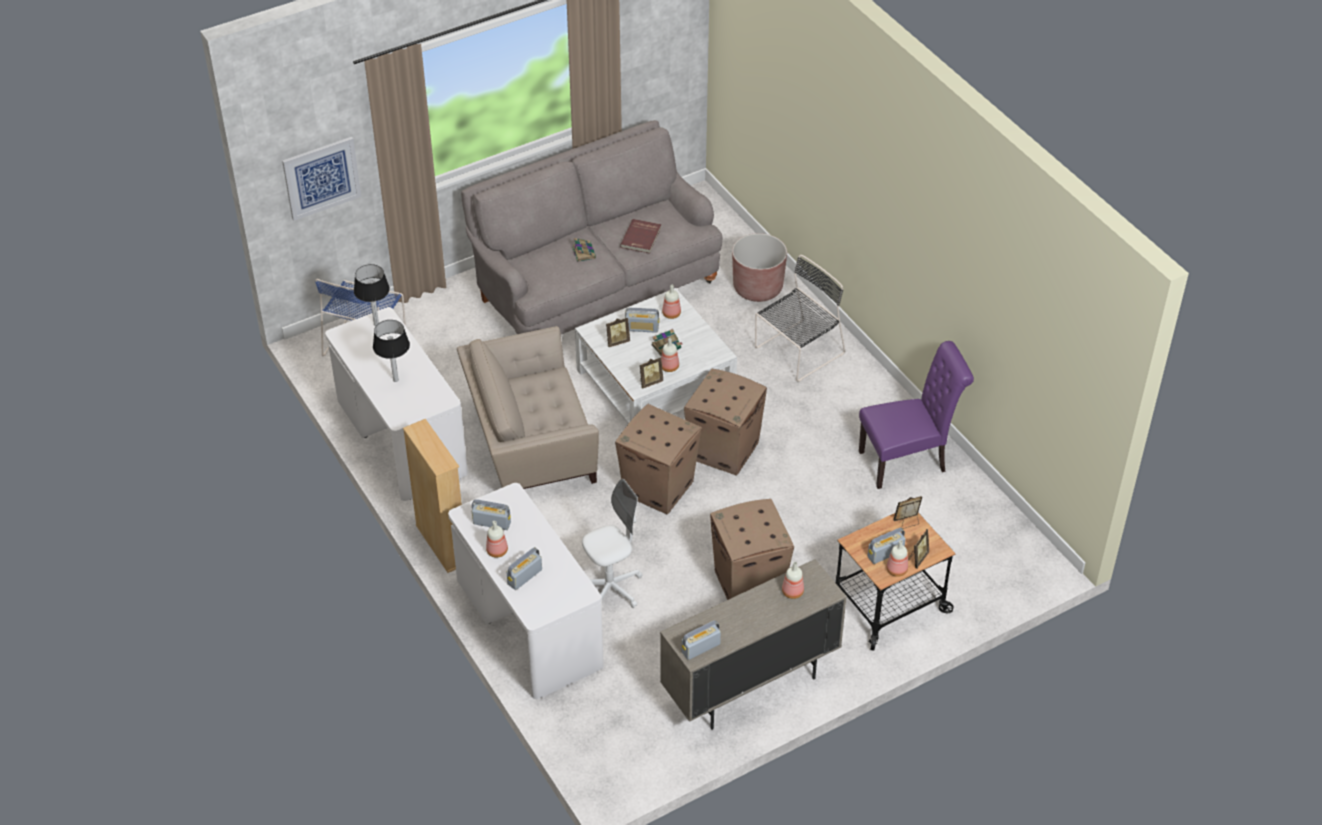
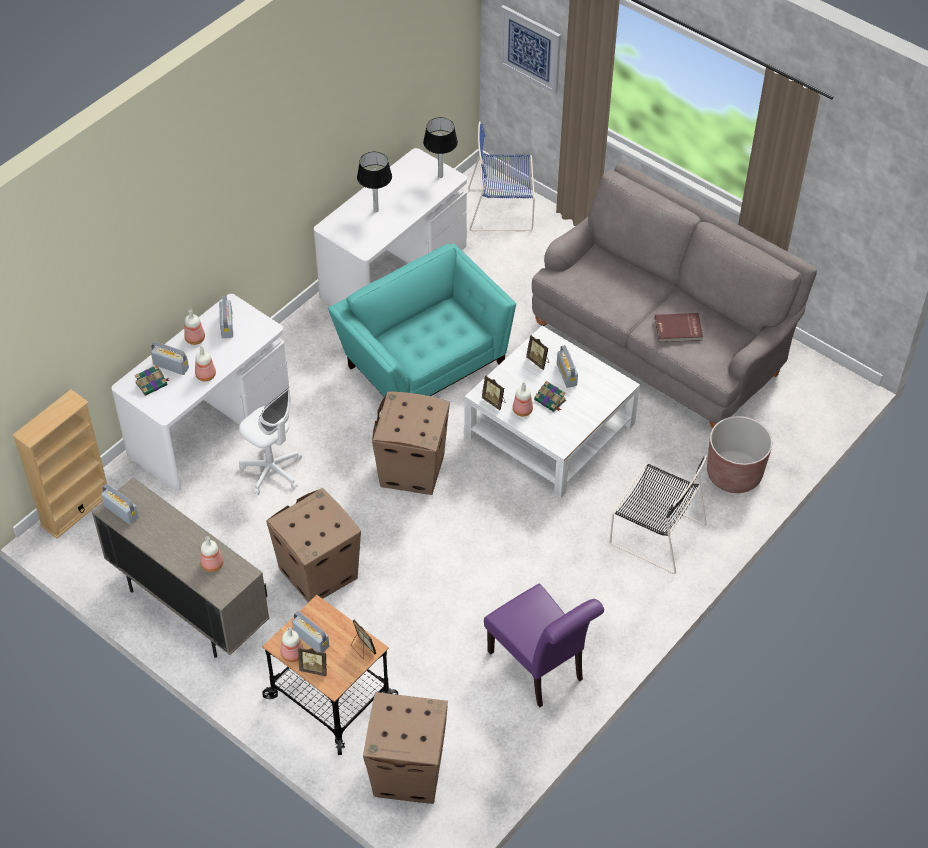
camera: 70 degrees right, 5 degrees up
beige bookcase [403,419,462,573] -> beige bookcase moved to [12,389,107,539]
beige armchair [457,326,599,489] -> turquoise armchair [328,244,516,396]
book [572,238,596,262] -> book moved to [134,365,169,396]
bottle [662,285,681,319] -> bottle moved to [195,346,216,381]
cardboard box [684,369,767,476] -> cardboard box moved to [363,692,448,804]

